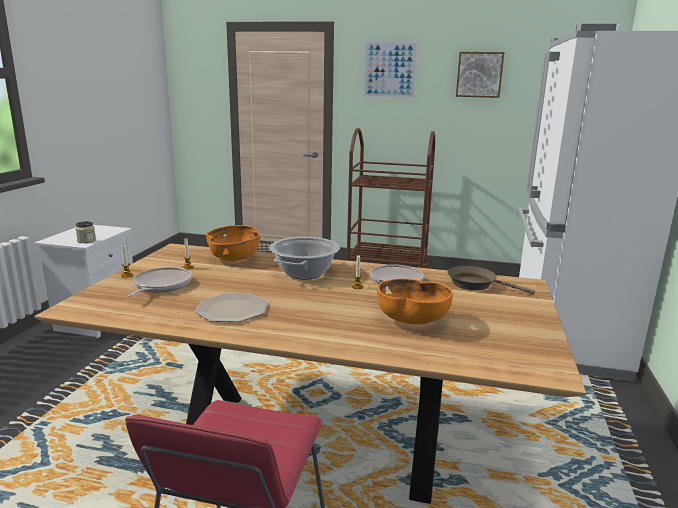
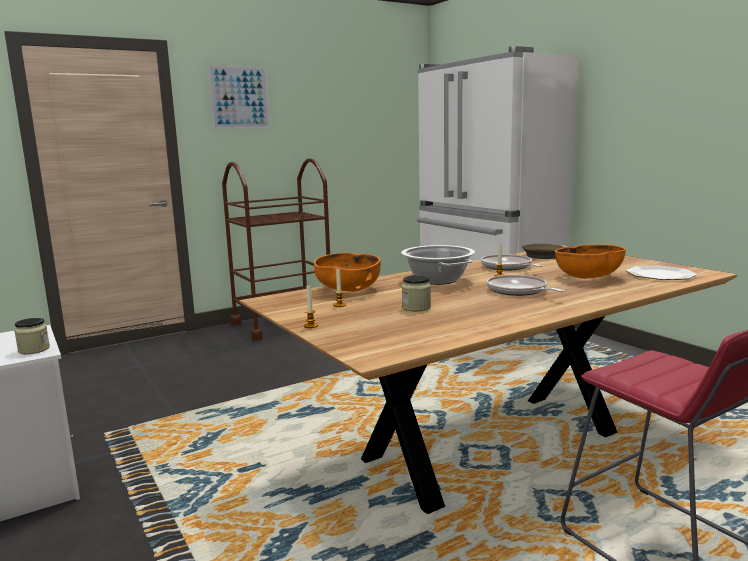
camera: 45 degrees left, 5 degrees down
frying pan [127,267,192,297] -> frying pan moved to [486,275,565,296]
plate [195,293,268,322] -> plate moved to [626,265,697,280]
picture [456,52,504,98] -> none
none -> jar [402,275,431,311]

